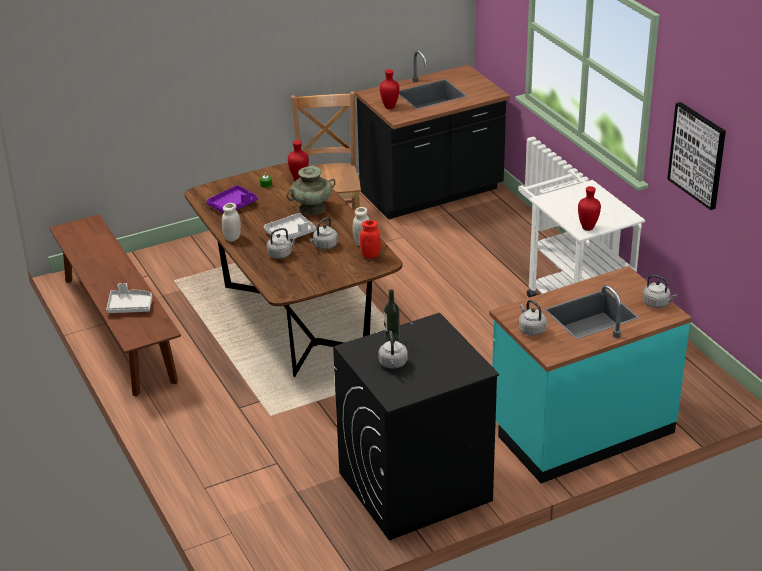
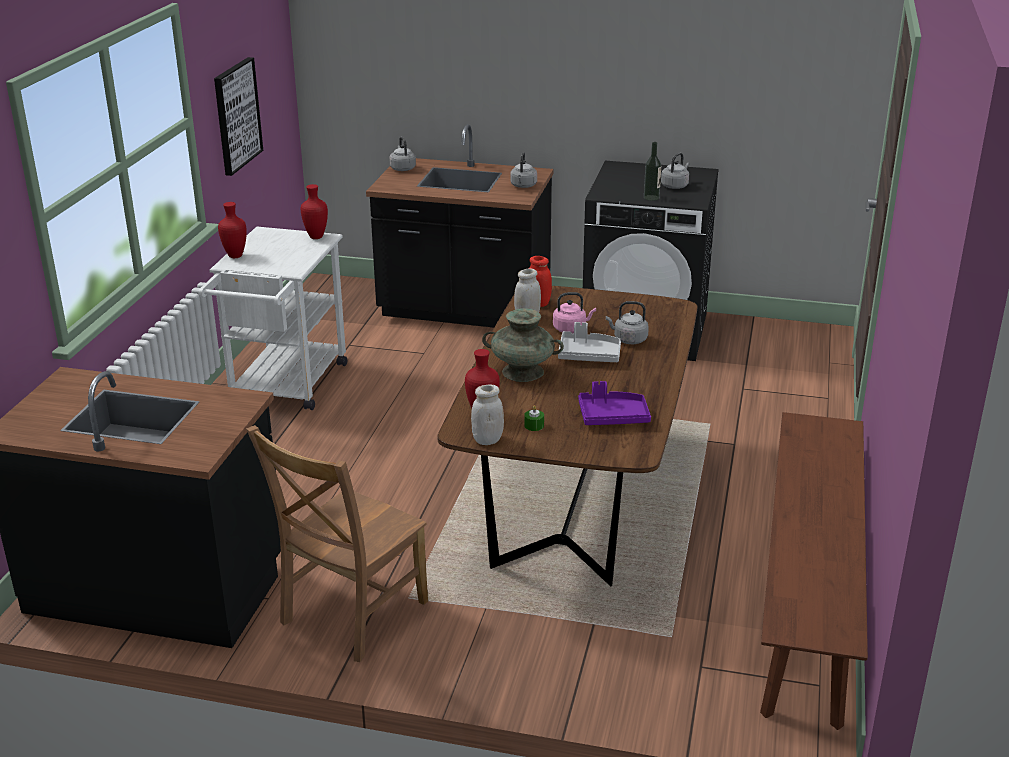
camera: 140 degrees left, 5 degrees down
grey tray [106,283,152,313] -> none
white jar [222,203,241,242] -> white jar moved to [471,384,504,445]
grey kettle [309,217,338,250] -> pink kettle [553,292,596,333]
red vase [380,69,399,109] -> red vase moved to [218,202,247,258]
turquoise counter [489,266,692,483] -> black counter [366,124,553,327]

